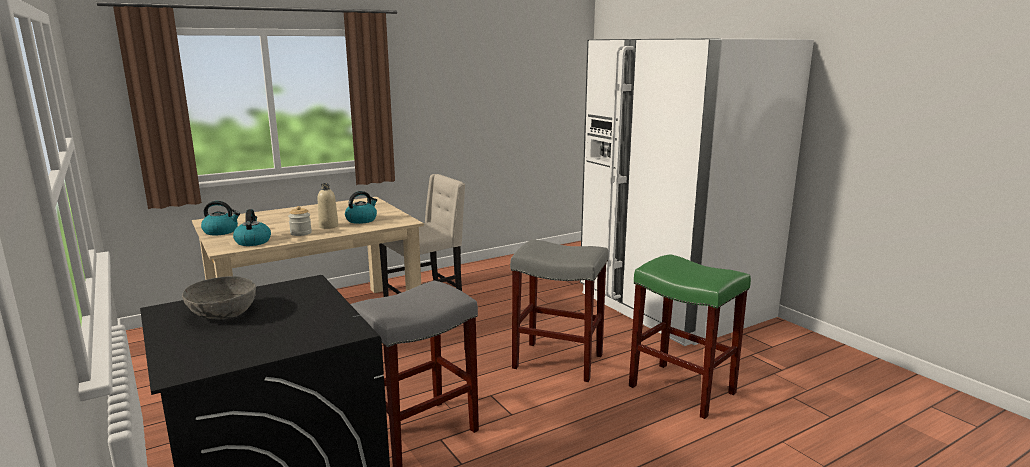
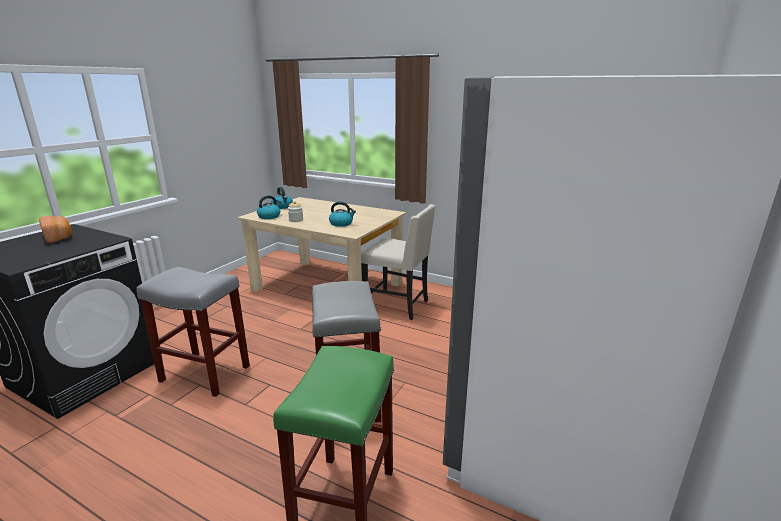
camera: 60 degrees right, 5 degrees up
grey bowl [182,276,256,319] -> bread [39,216,72,243]
beige bottle [317,183,338,229] -> none

